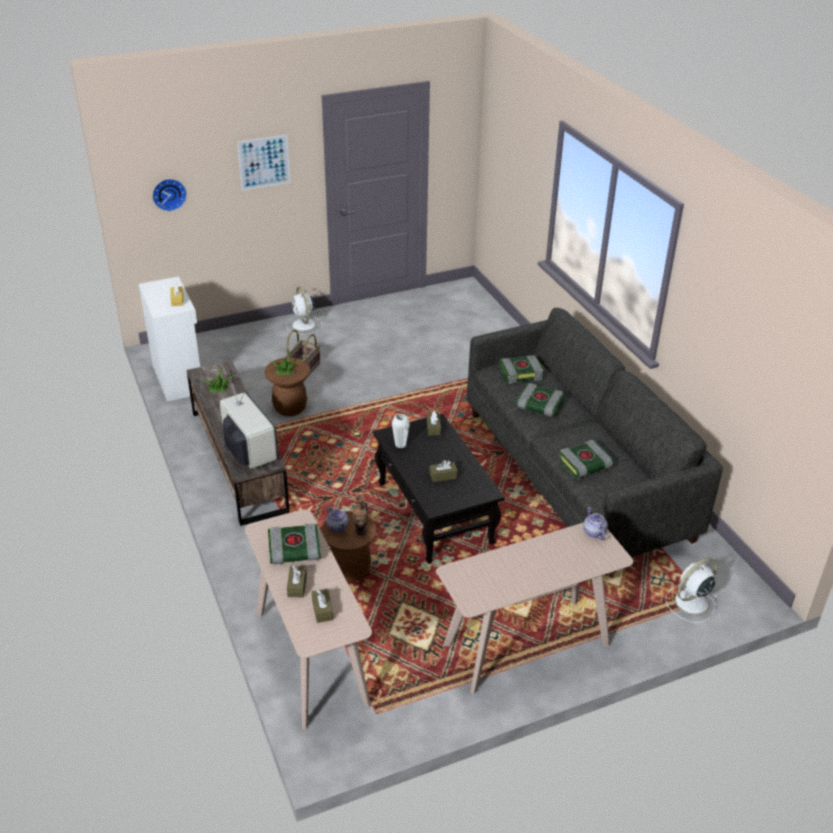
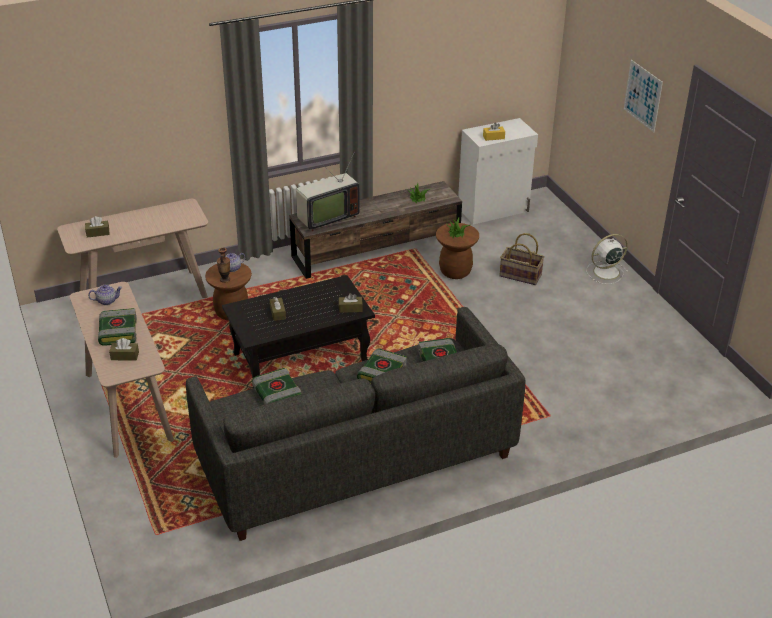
camera: 90 degrees right, 0 degrees up
wall clock [152,179,187,211] -> none
book [268,523,321,564] -> book moved to [98,308,137,346]
brown tissue box [287,566,307,597] -> brown tissue box moved to [109,338,139,361]
white vase [392,414,410,448] -> none
teapot [583,507,608,540] -> teapot moved to [88,285,122,305]
white fan [666,558,718,623] -> none

